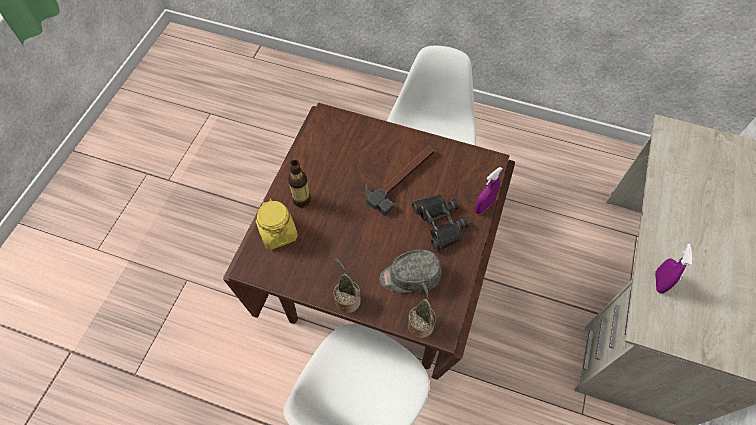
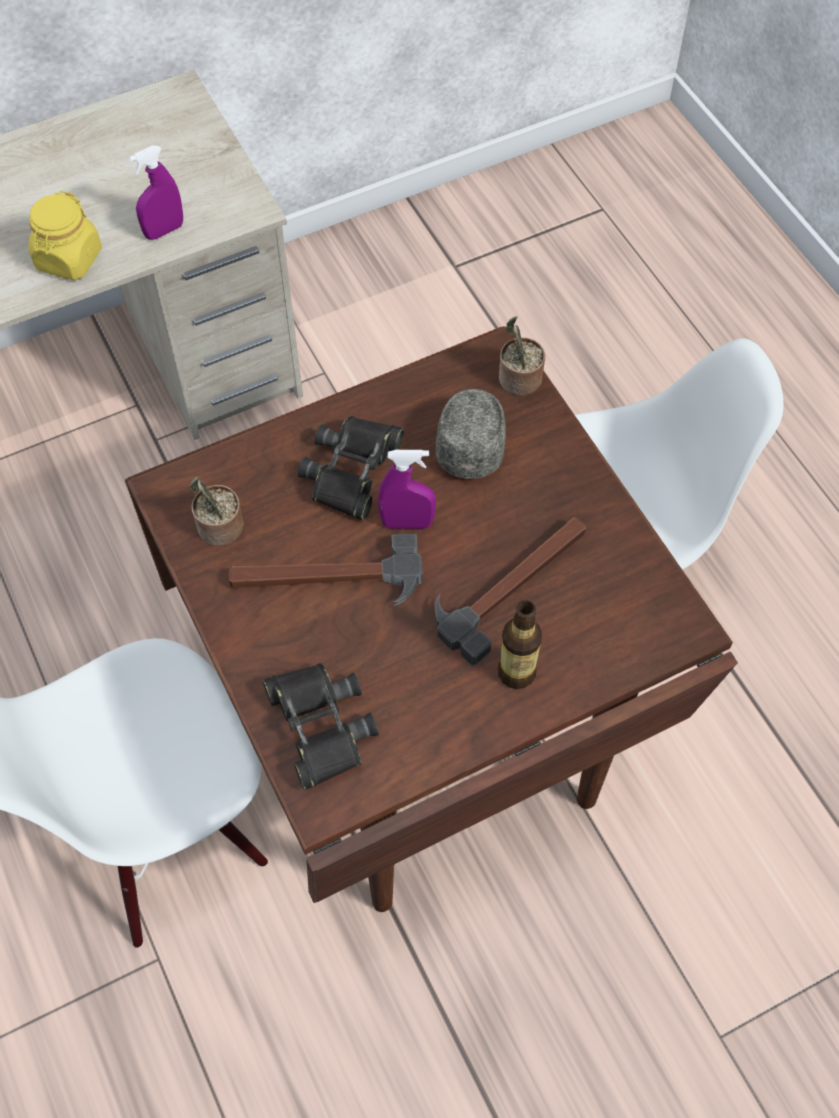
camera: 135 degrees left, 0 degrees up
yellow jar [256,198,298,250] -> yellow jar moved to [28,190,102,280]
potted plant [333,258,361,313] -> potted plant moved to [190,477,244,546]
grey cap [379,249,442,293] -> grey cap turned 120 degrees counterclockwise [435,389,506,479]
purple spray bottle [474,167,502,214] -> purple spray bottle moved to [378,450,436,529]
none -> black binoculars [263,663,379,790]
none -> hammer [435,517,586,666]

